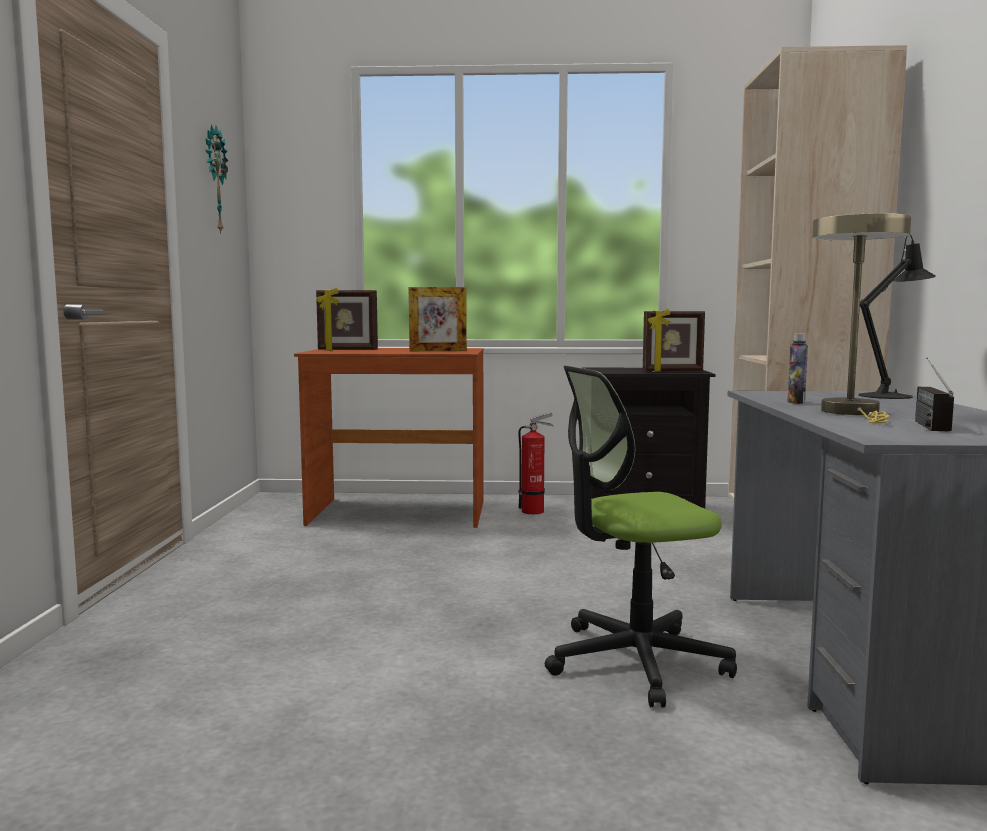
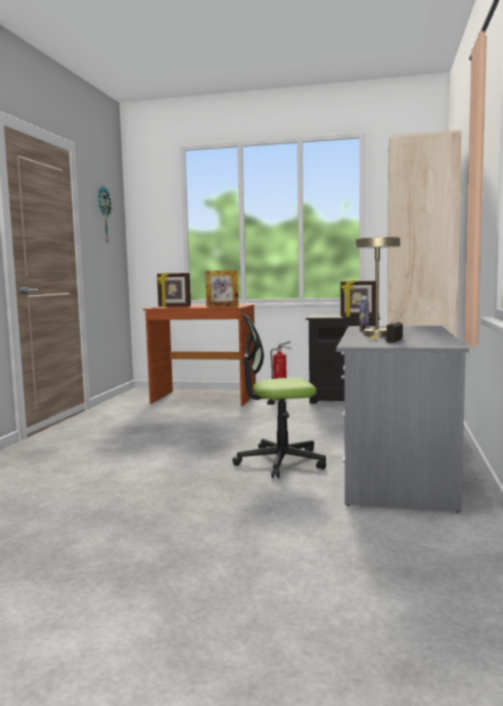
camera: 10 degrees right, 0 degrees up
black table lamp [858,234,936,399] -> none

